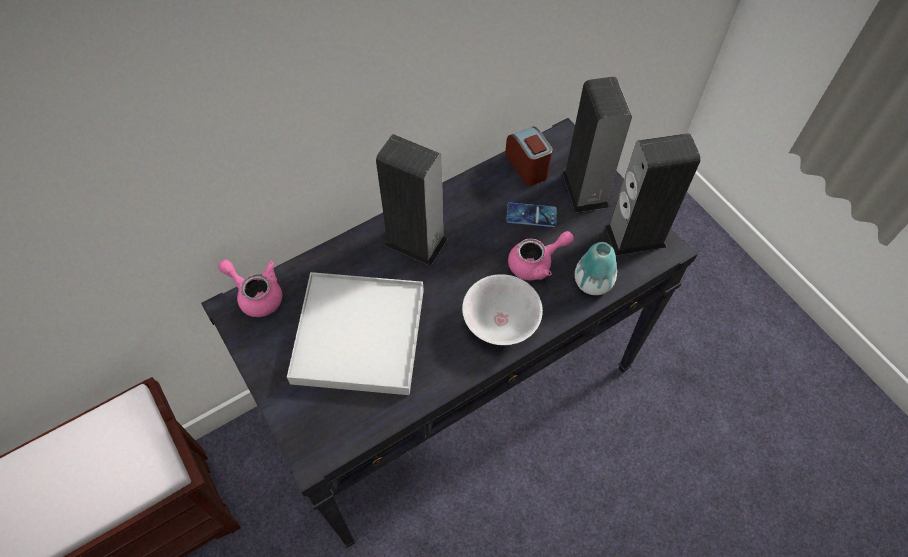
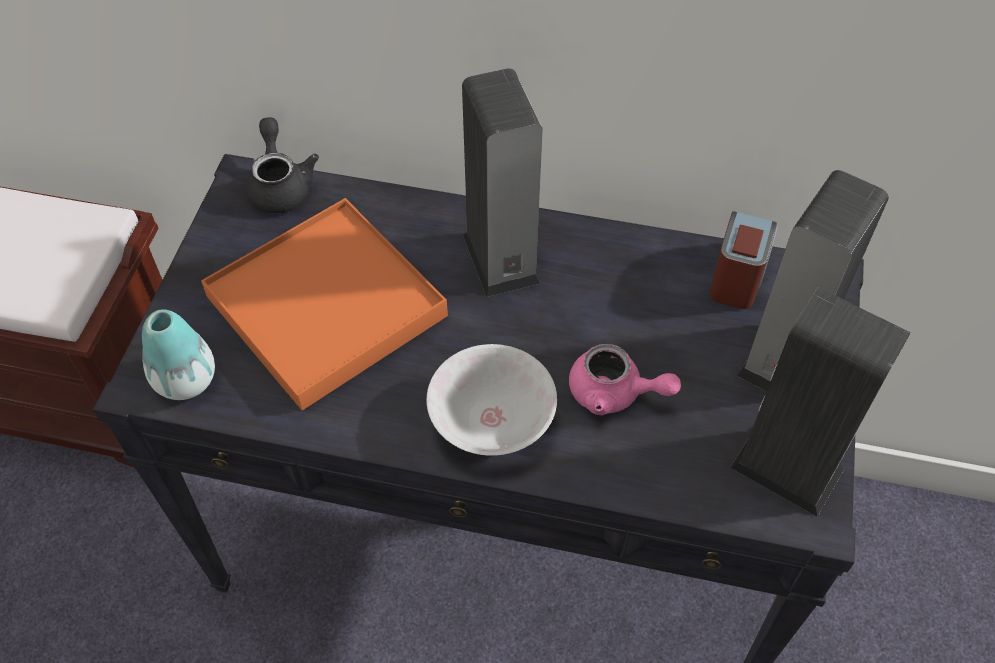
camera: 45 degrees right, 5 degrees down
pink teapot [218,260,282,317] -> black teapot [245,117,319,213]
white tray [287,272,424,395] -> orange tray [201,198,448,410]
phone [506,203,557,227] -> none
vase [575,242,617,295] -> vase moved to [142,309,215,400]

